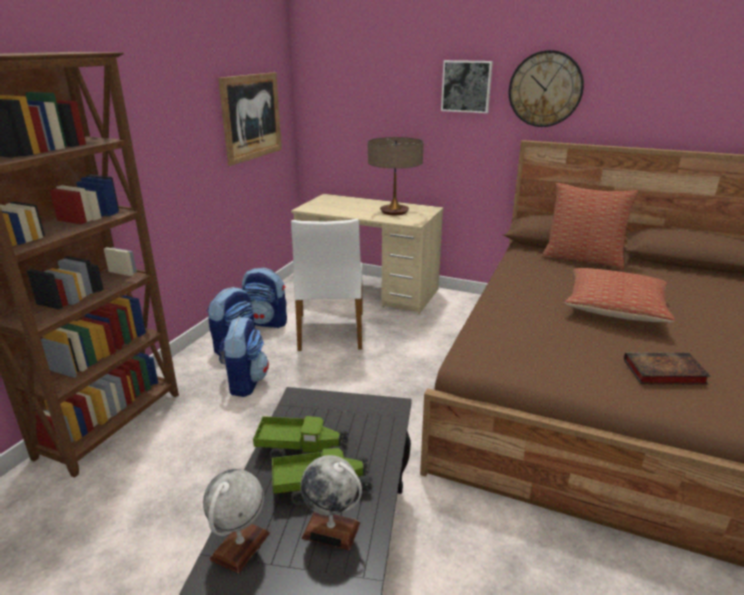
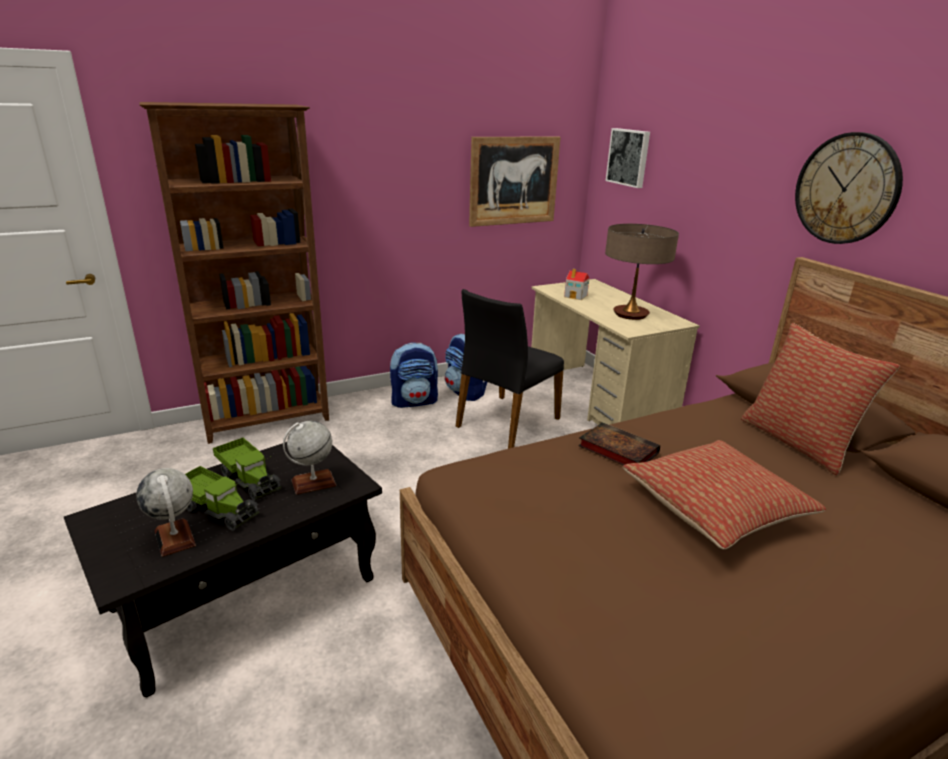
camera: 40 degrees right, 0 degrees up
globe [203,469,270,573] -> globe moved to [283,421,336,495]
backpack [218,317,269,397] -> none
white chair [291,219,363,351] -> black chair [455,289,564,449]
picture [441,60,493,113] -> picture moved to [606,128,650,188]
book [624,352,711,385] -> book moved to [578,422,660,465]
none -> toy house [564,269,589,300]

